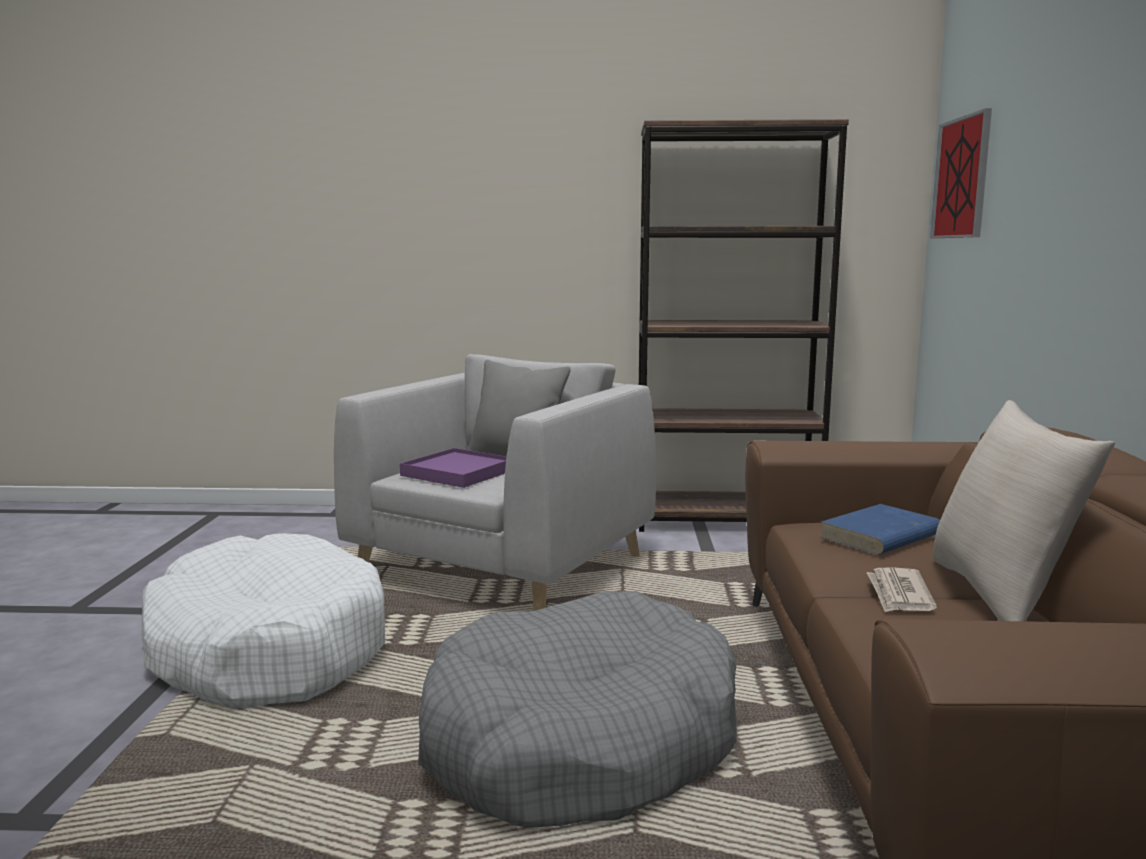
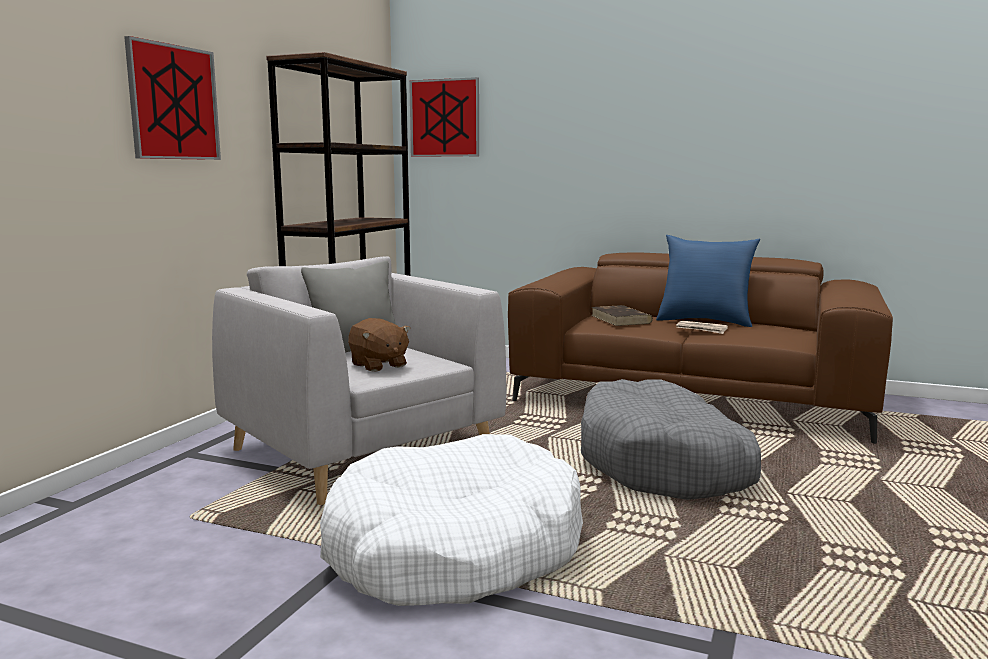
camera: 70 degrees left, 0 degrees up
purple tray [400,448,506,488] -> brown plush toy [348,318,411,372]
blue book [820,504,940,555] -> brown book [591,305,653,326]
beige pillow [933,400,1115,621] -> blue pillow [656,235,760,327]
none -> picture [124,36,221,160]

